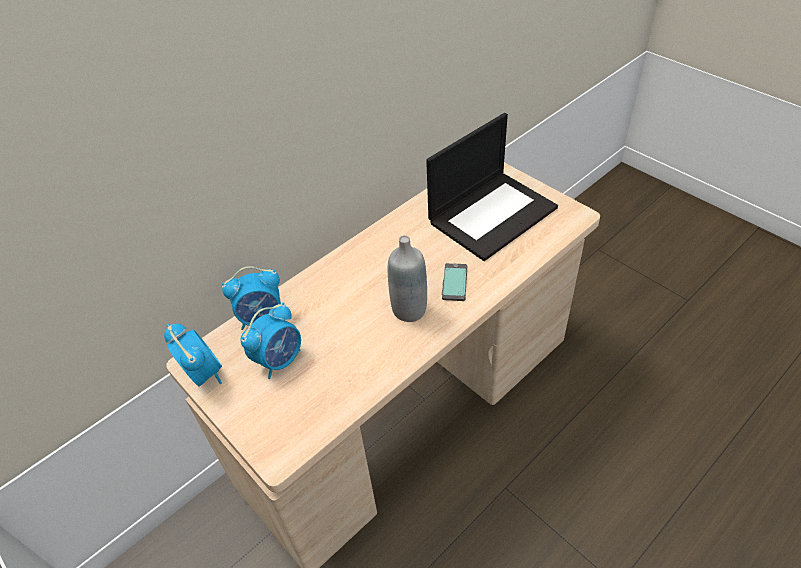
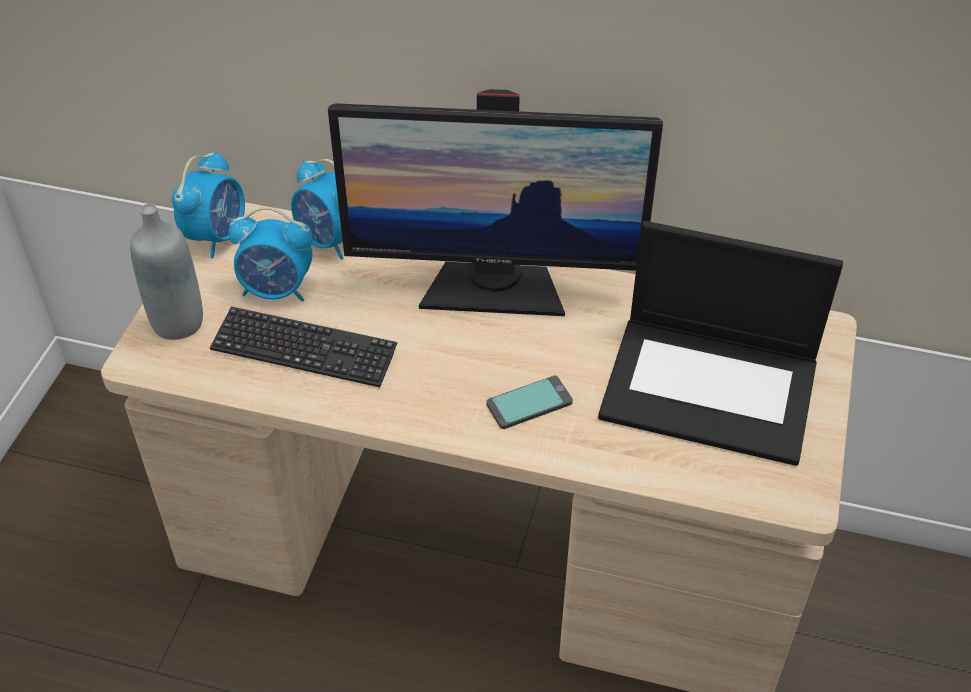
camera: 55 degrees right, 0 degrees up
grey bottle [388,235,427,322] -> grey bottle moved to [130,204,203,340]
none -> keyboard [210,306,397,387]
none -> monitor [328,89,663,316]

